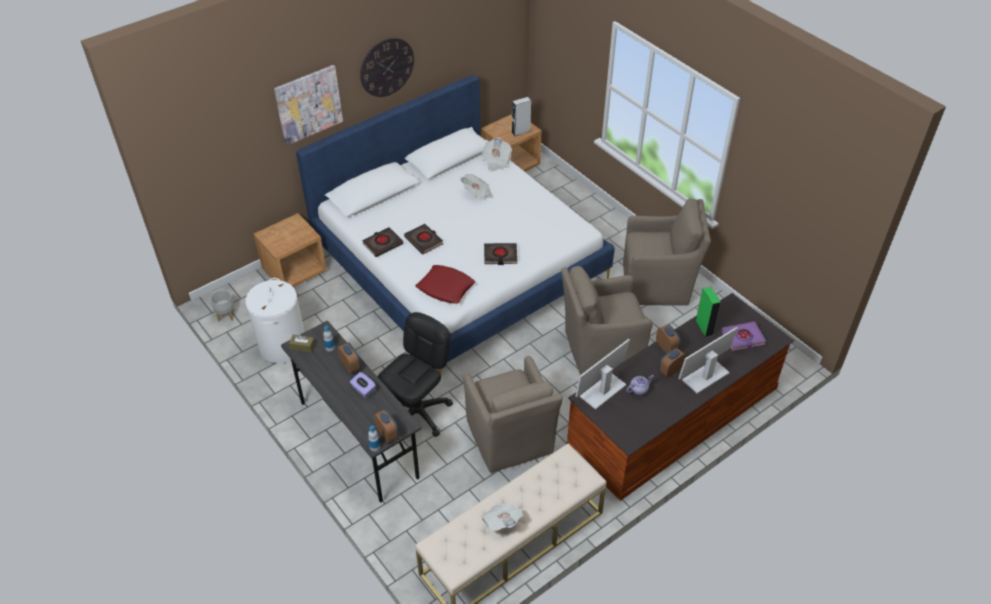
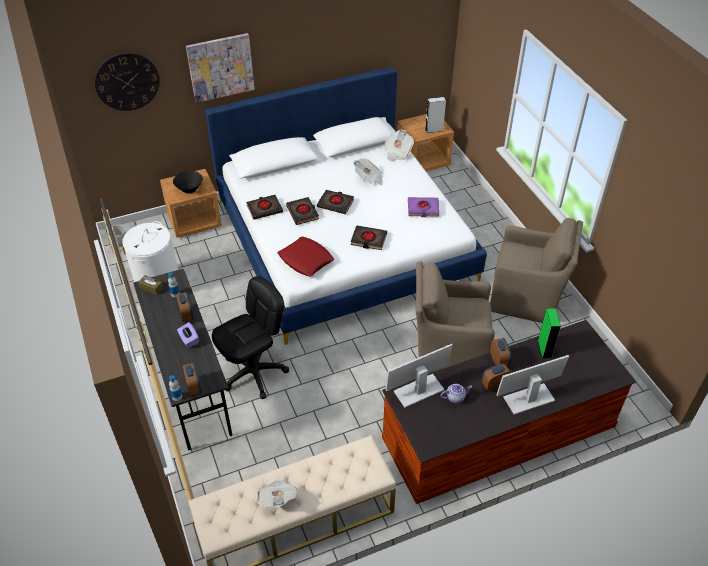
camera: 15 degrees right, 0 degrees up
wall clock [360,38,414,97] -> wall clock moved to [95,53,160,111]
brown armchair [463,356,562,473] -> none
purple book [721,322,766,351] -> purple book moved to [408,197,440,217]
none -> black bowl [173,171,203,194]
none -> black book [317,190,354,214]

